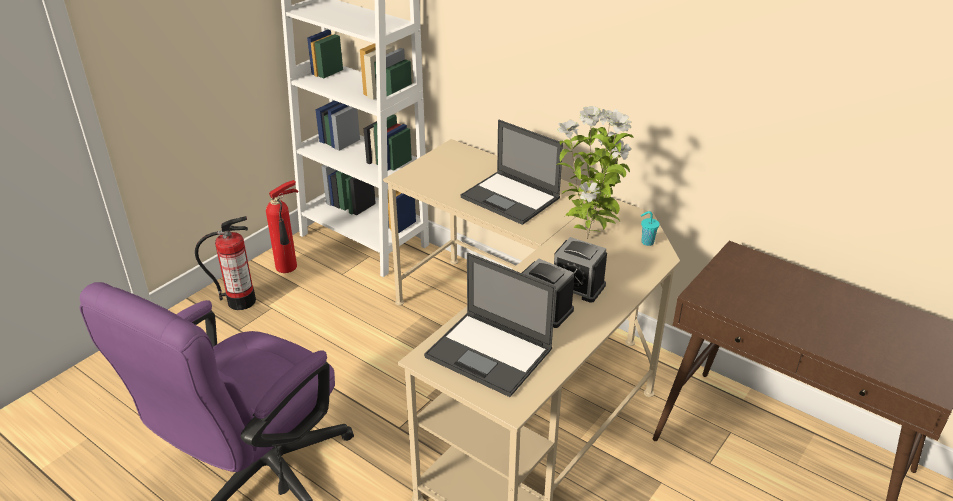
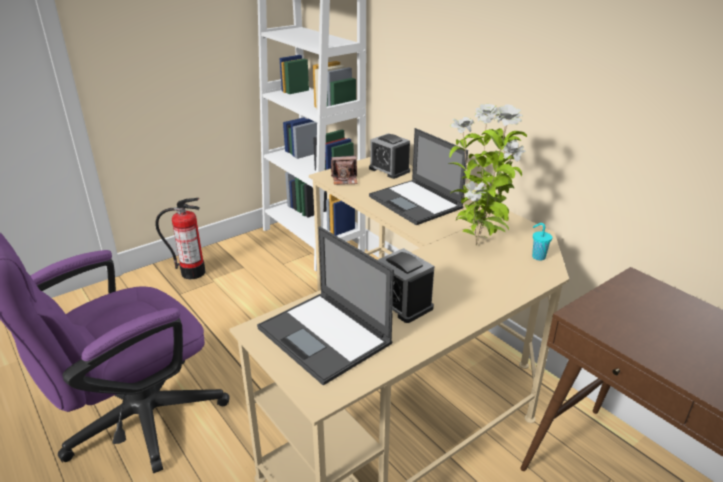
camera: 15 degrees right, 5 degrees down
fire extinguisher [266,180,298,273] -> none
alarm clock [554,237,607,303] -> alarm clock moved to [369,133,410,179]
none -> camera [331,156,357,185]

